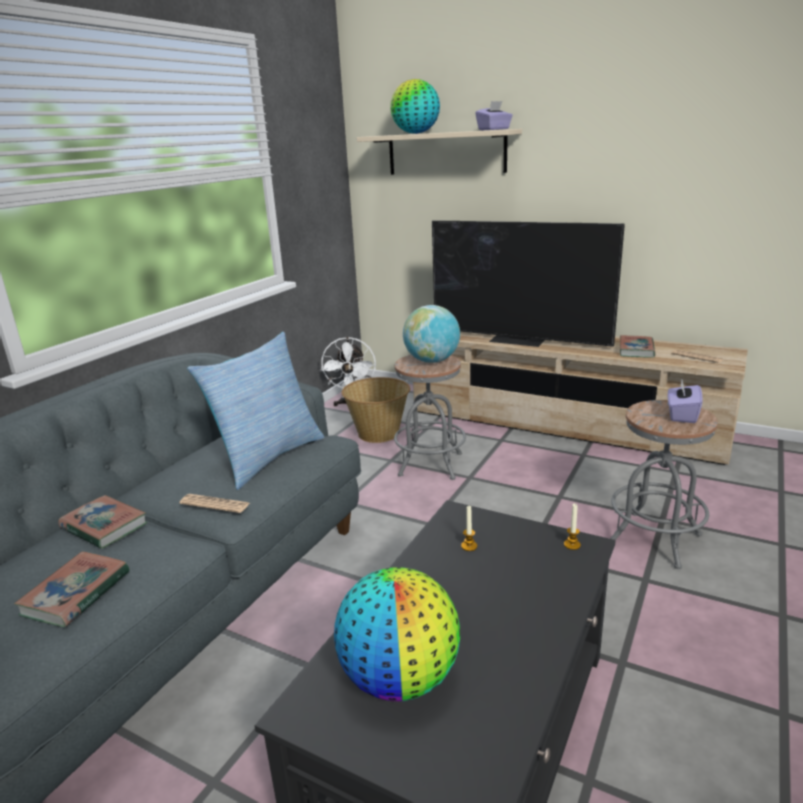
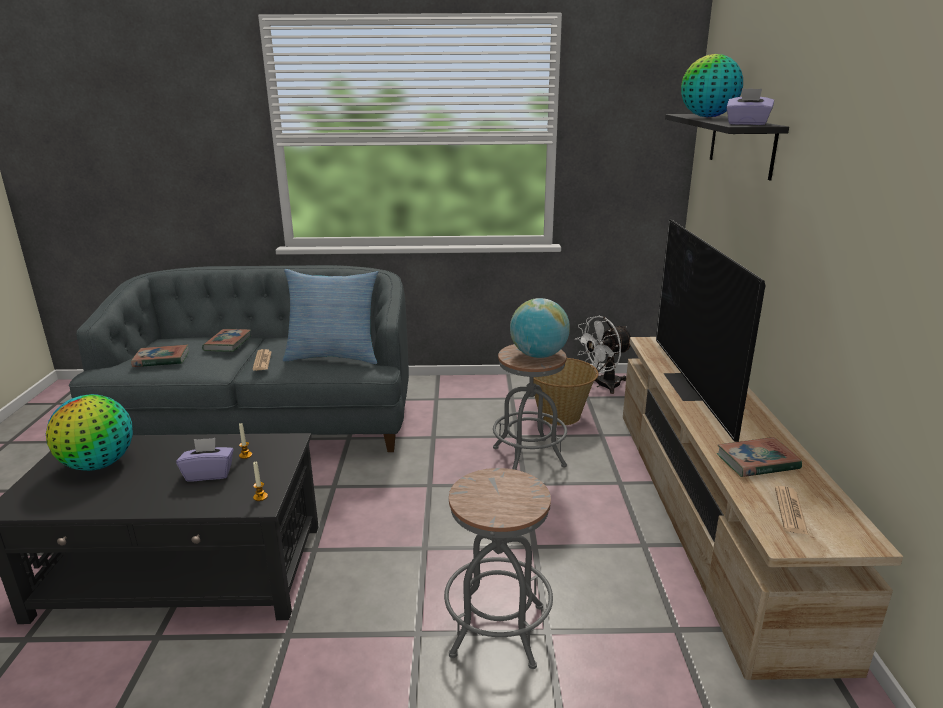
camera: 60 degrees right, 0 degrees up
beige shelf [357,129,522,175] -> black shelf [665,114,789,180]
purple tissue box [668,380,703,423] -> purple tissue box moved to [176,438,234,481]

